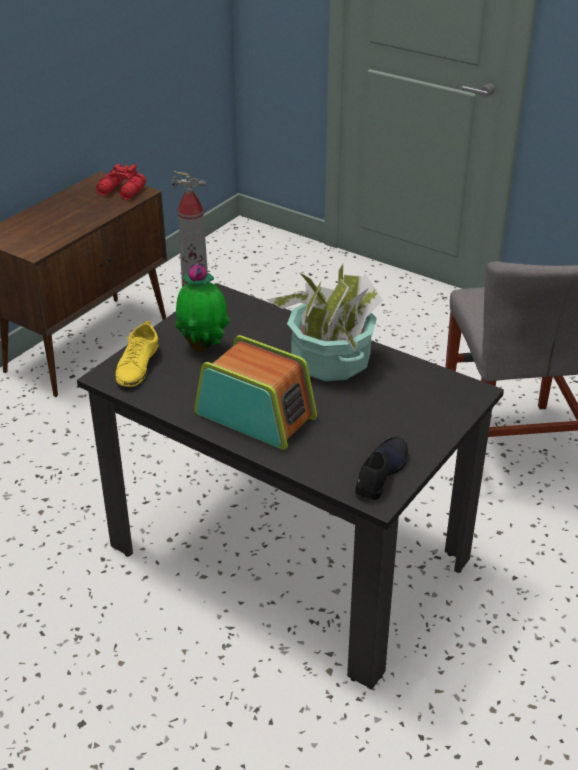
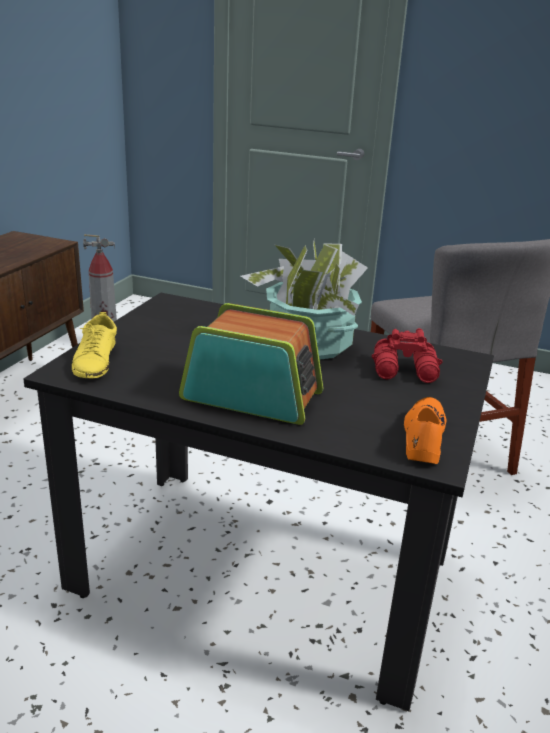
camera: 15 degrees left, 10 degrees down
red binoculars [96,164,146,200] -> red binoculars moved to [371,328,443,383]
potted plant [175,263,230,352] -> none
black shoe [355,437,409,500] -> orange shoe [404,397,446,464]

